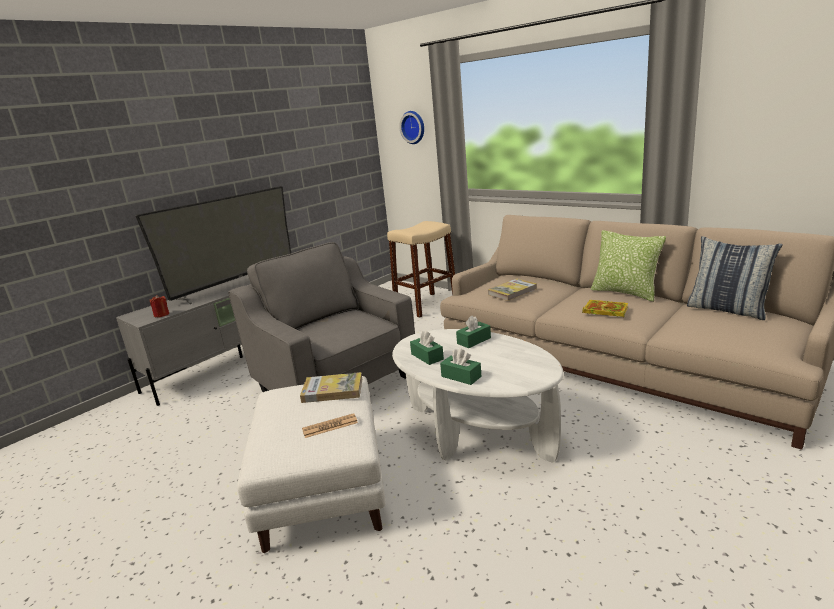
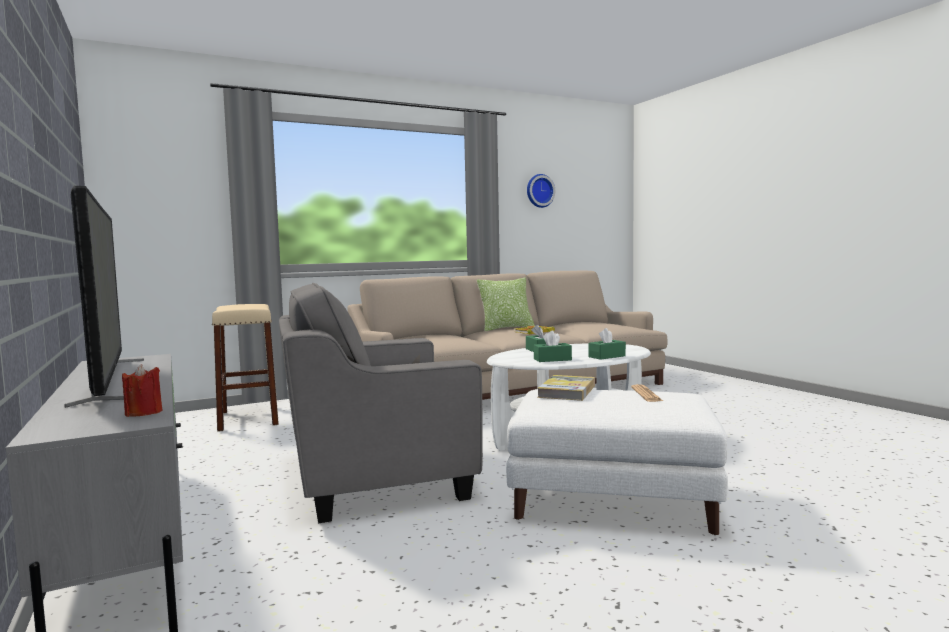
camera: 70 degrees left, 15 degrees down
wall clock [399,111,424,144] -> wall clock moved to [527,174,555,208]
book [488,278,537,301] -> none
pillow [687,236,782,320] -> none

